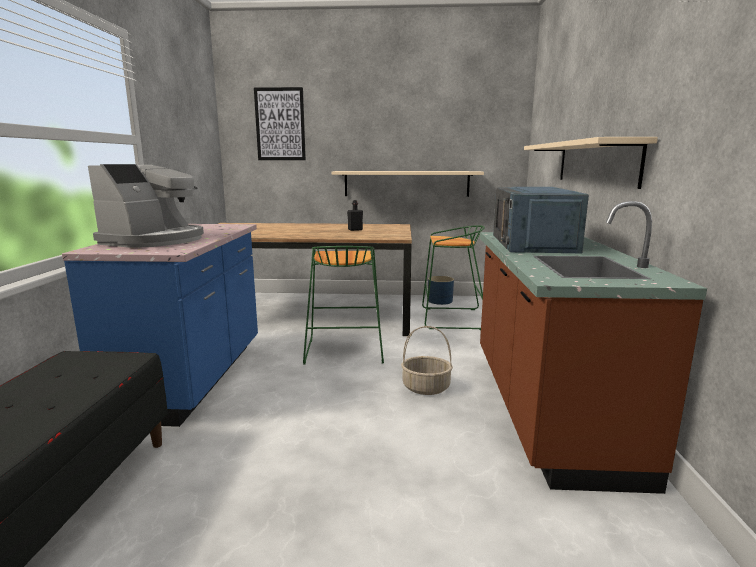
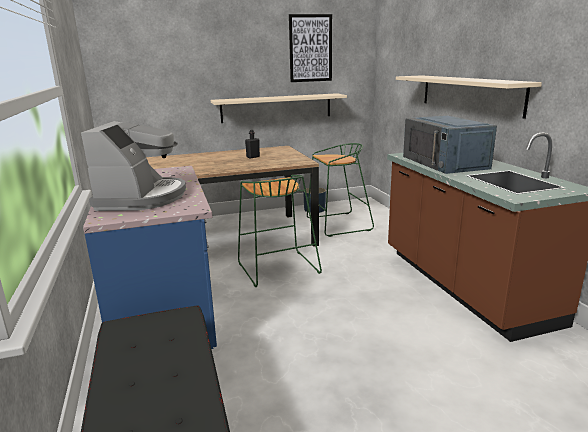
camera: 20 degrees left, 5 degrees up
picture [254,87,306,160] -> picture moved to [289,14,332,82]
basket [401,326,453,395] -> none

